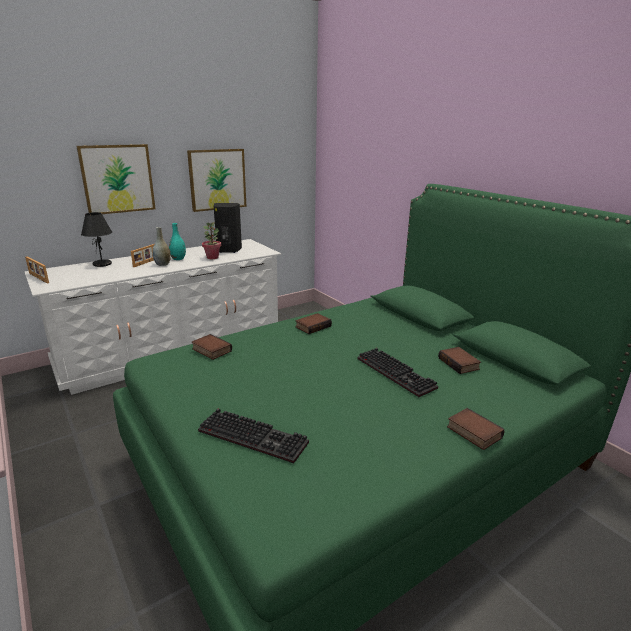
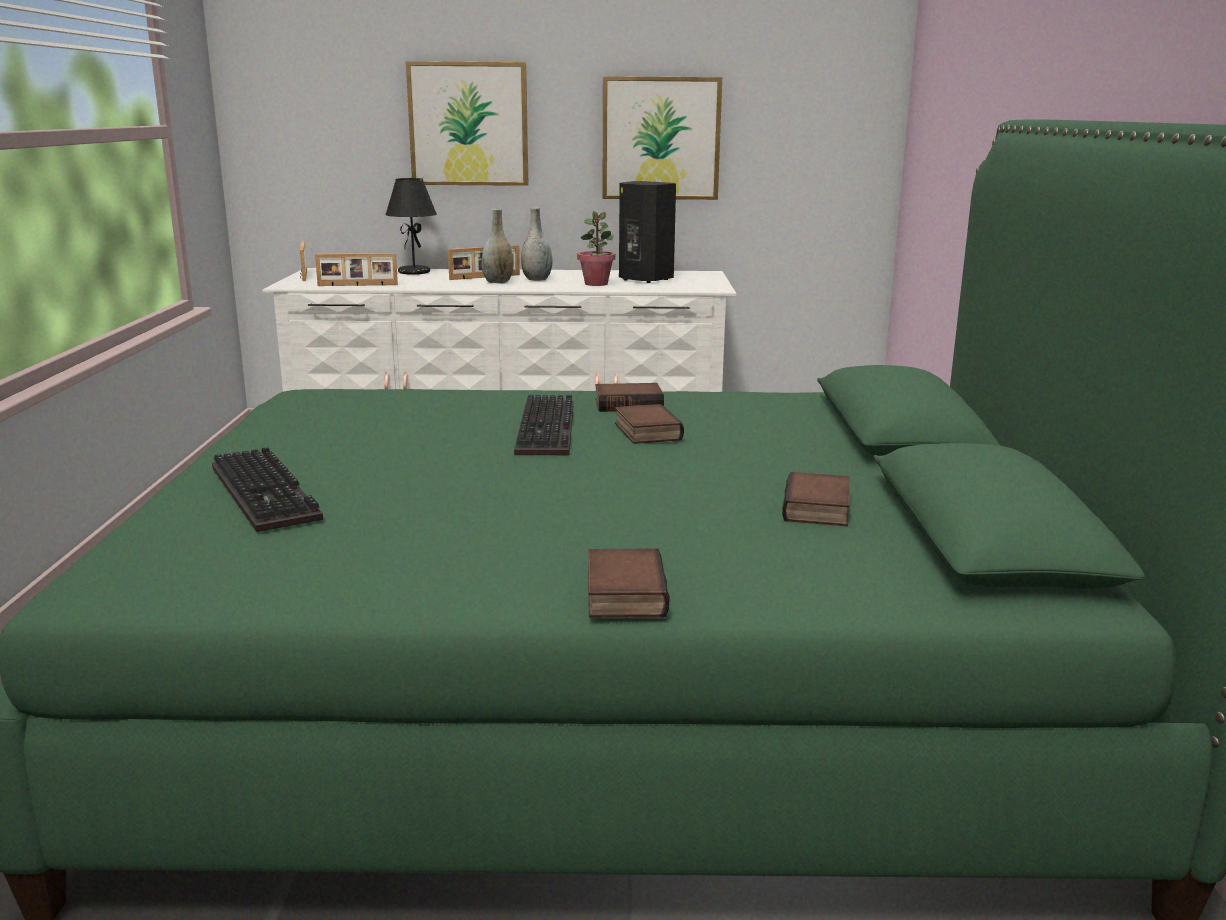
camera: 35 degrees right, 5 degrees down
turquoise vase [169,223,186,260] -> grey vase [521,207,552,281]
book [192,334,232,360] -> book moved to [615,404,684,444]
keyboard [358,348,438,397] -> keyboard moved to [514,395,574,455]
none -> picture frame [315,253,398,286]

